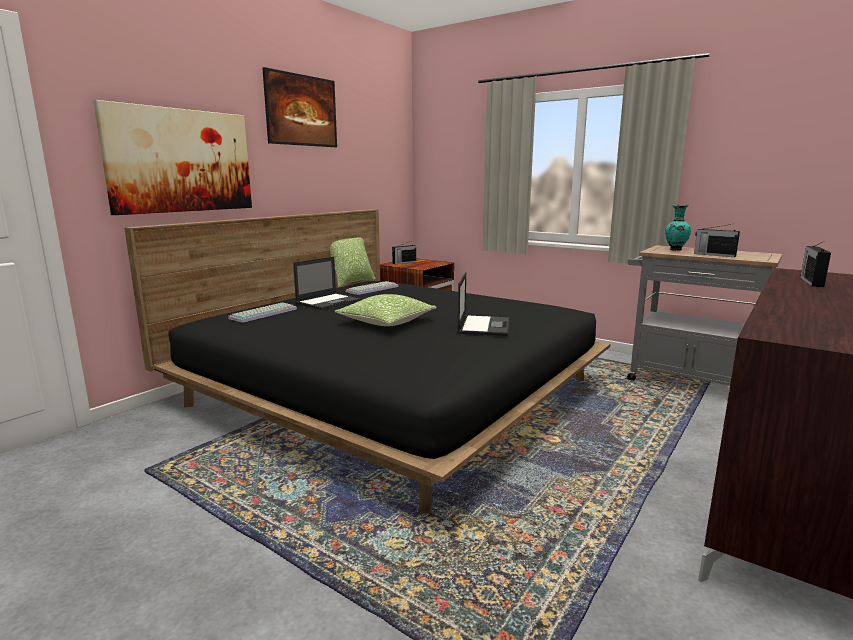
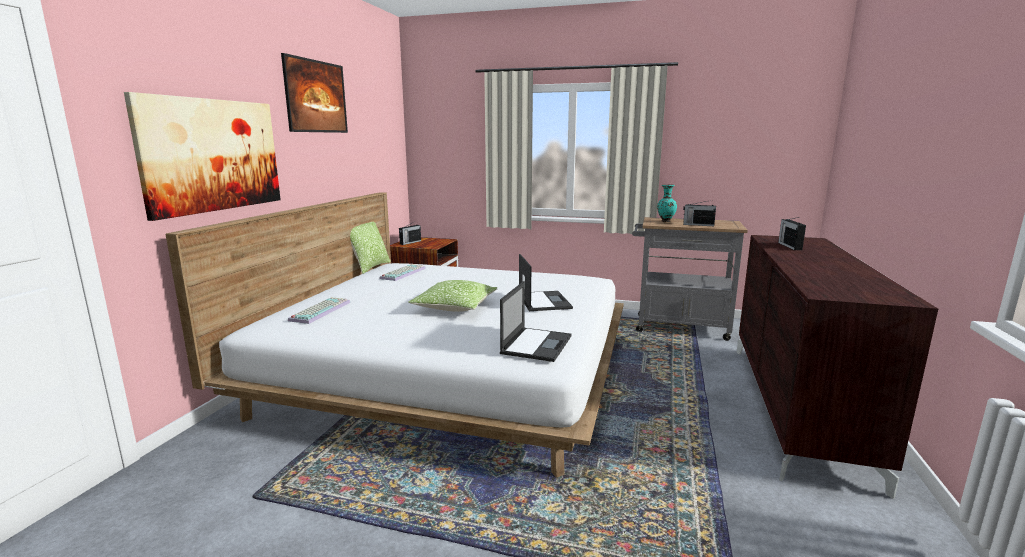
camera: 20 degrees left, 0 degrees up
black bed [124,209,610,514] -> white bed [166,192,624,478]
laptop [293,257,361,310] -> laptop moved to [500,281,571,362]

